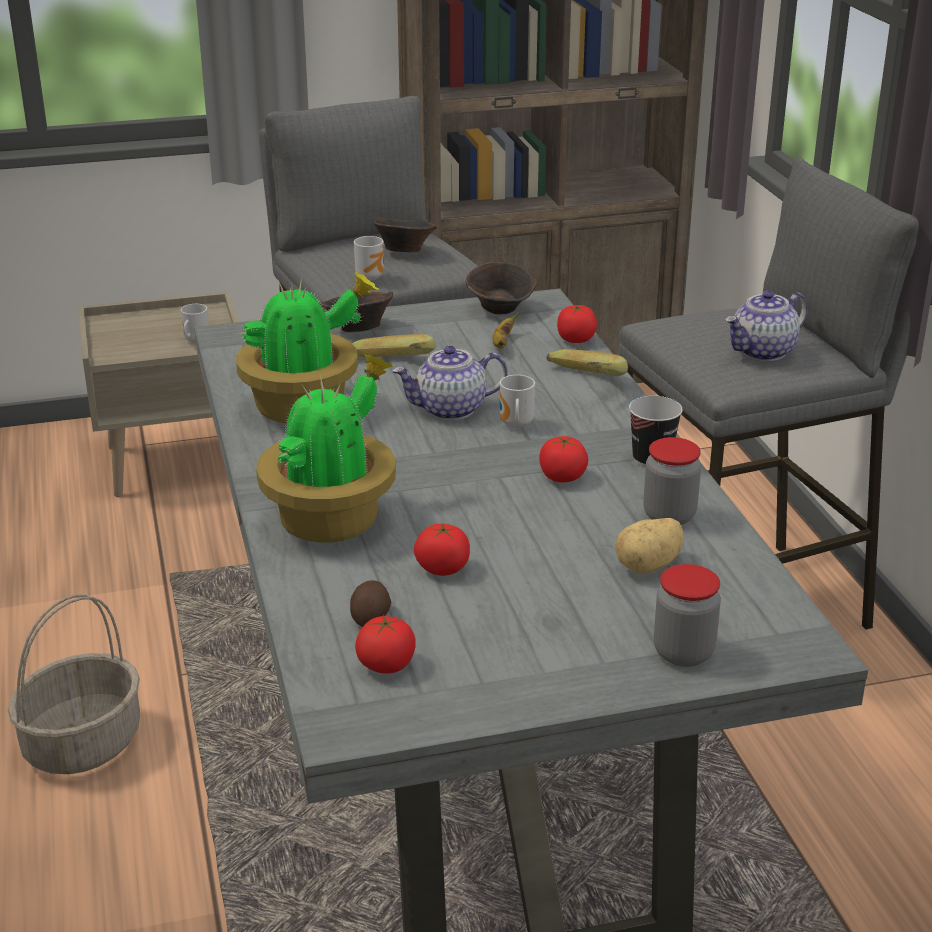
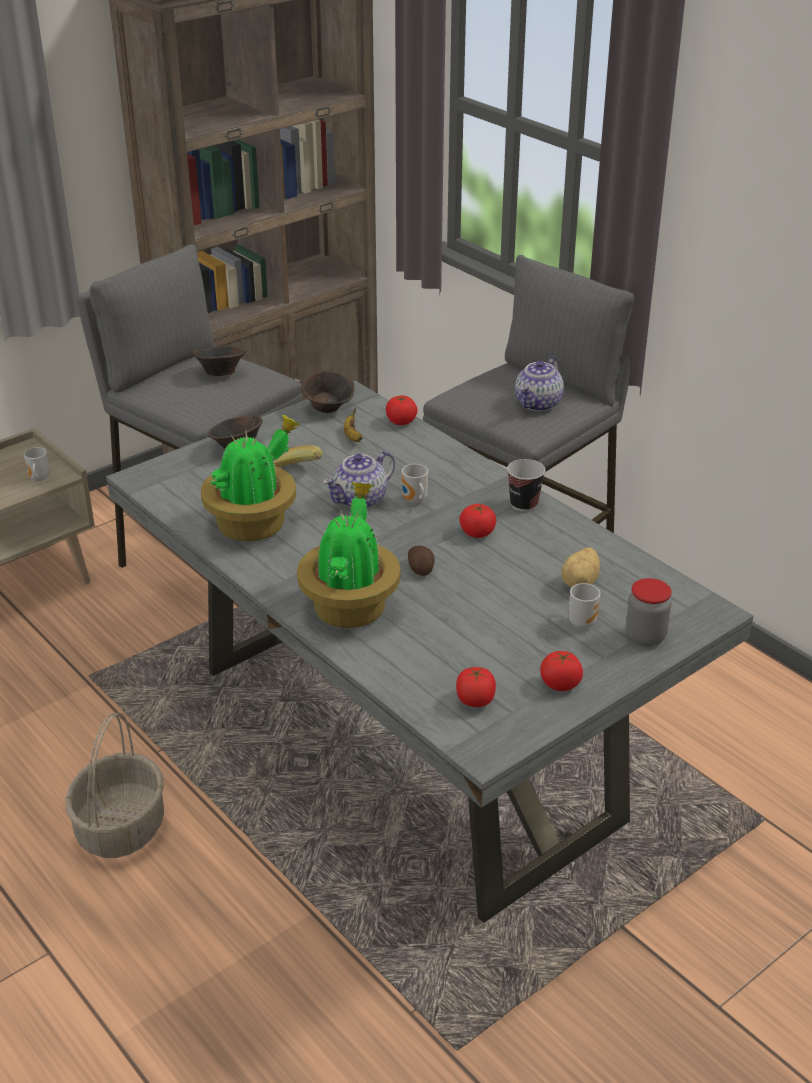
camera: 25 degrees left, 5 degrees up
potato [350,580,391,627] -> potato moved to [408,546,435,576]
mug [354,236,384,281] -> mug moved to [569,583,600,629]
tomato [414,523,470,576] -> tomato moved to [540,651,583,691]
banana [546,349,628,376] -> none
jar [643,437,701,525] -> none

